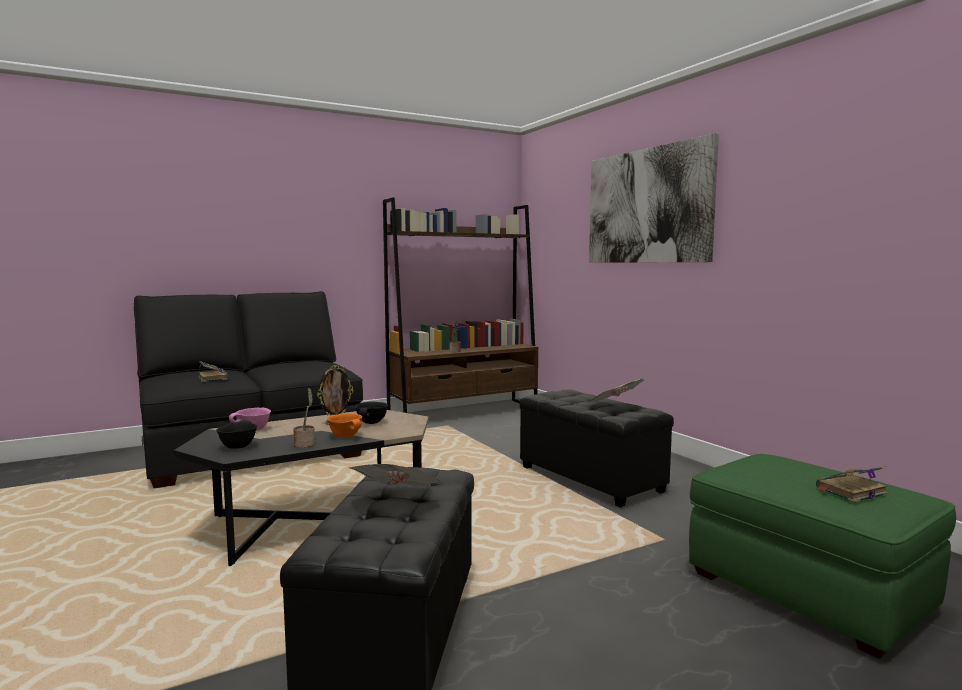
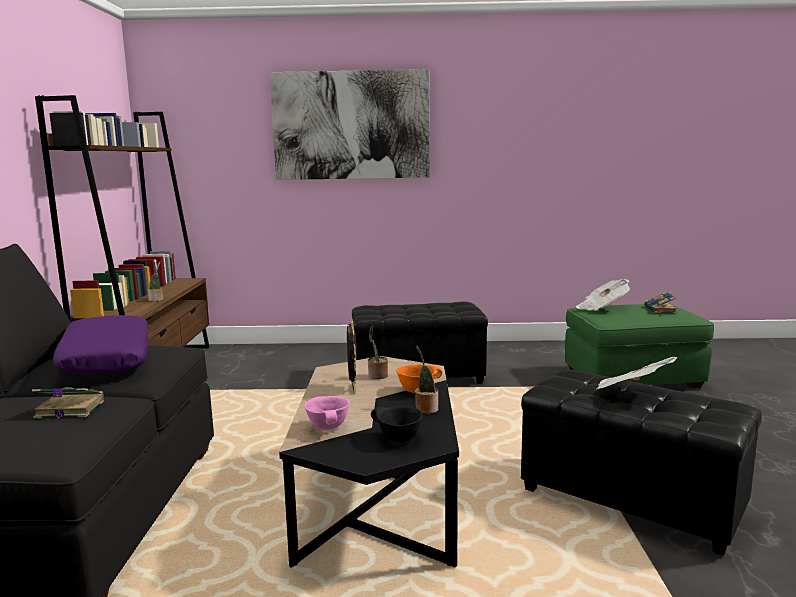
camera: 60 degrees left, 5 degrees up
black bowl [355,402,388,424] -> potted plant [368,326,388,379]
newspaper [587,379,644,403] -> newspaper moved to [576,279,630,311]
none -> purple pillow [53,315,148,374]

